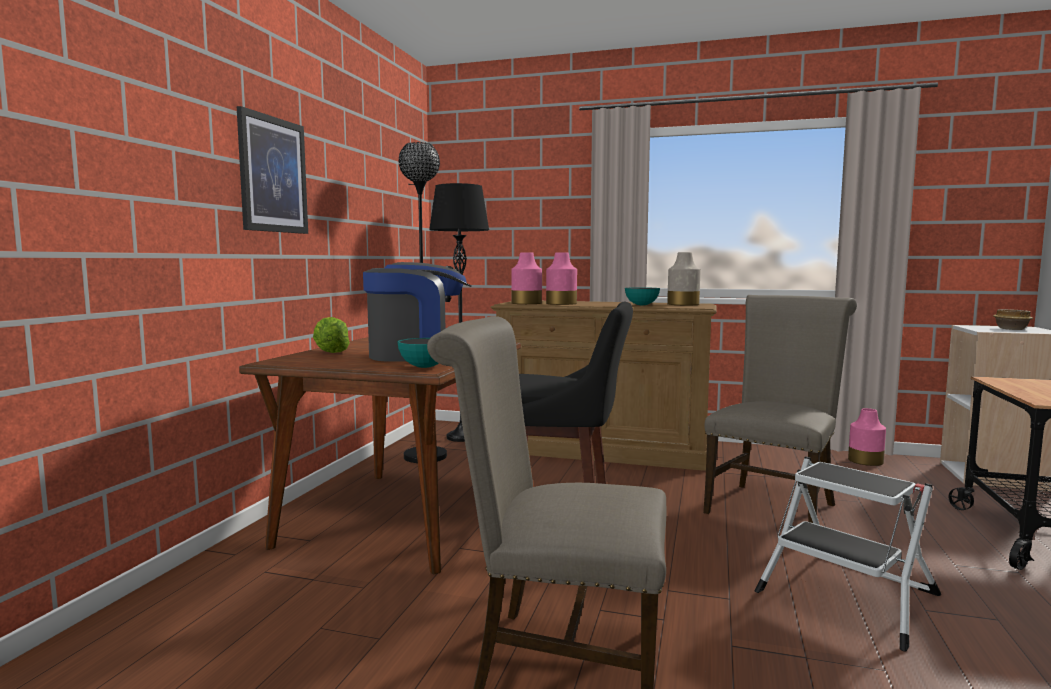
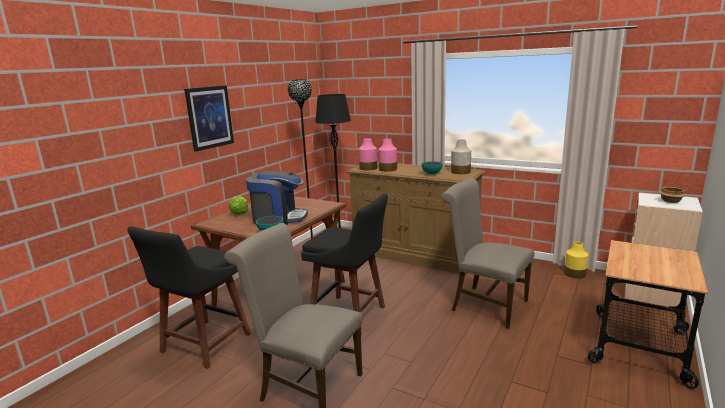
camera: 15 degrees right, 10 degrees up
beige chair [703,295,857,523] -> beige chair turned 105 degrees counterclockwise [441,178,535,329]
step ladder [755,457,941,652] -> none
pink vase [848,408,886,466] -> yellow vase [564,241,589,278]
none -> black stool [127,226,251,369]

